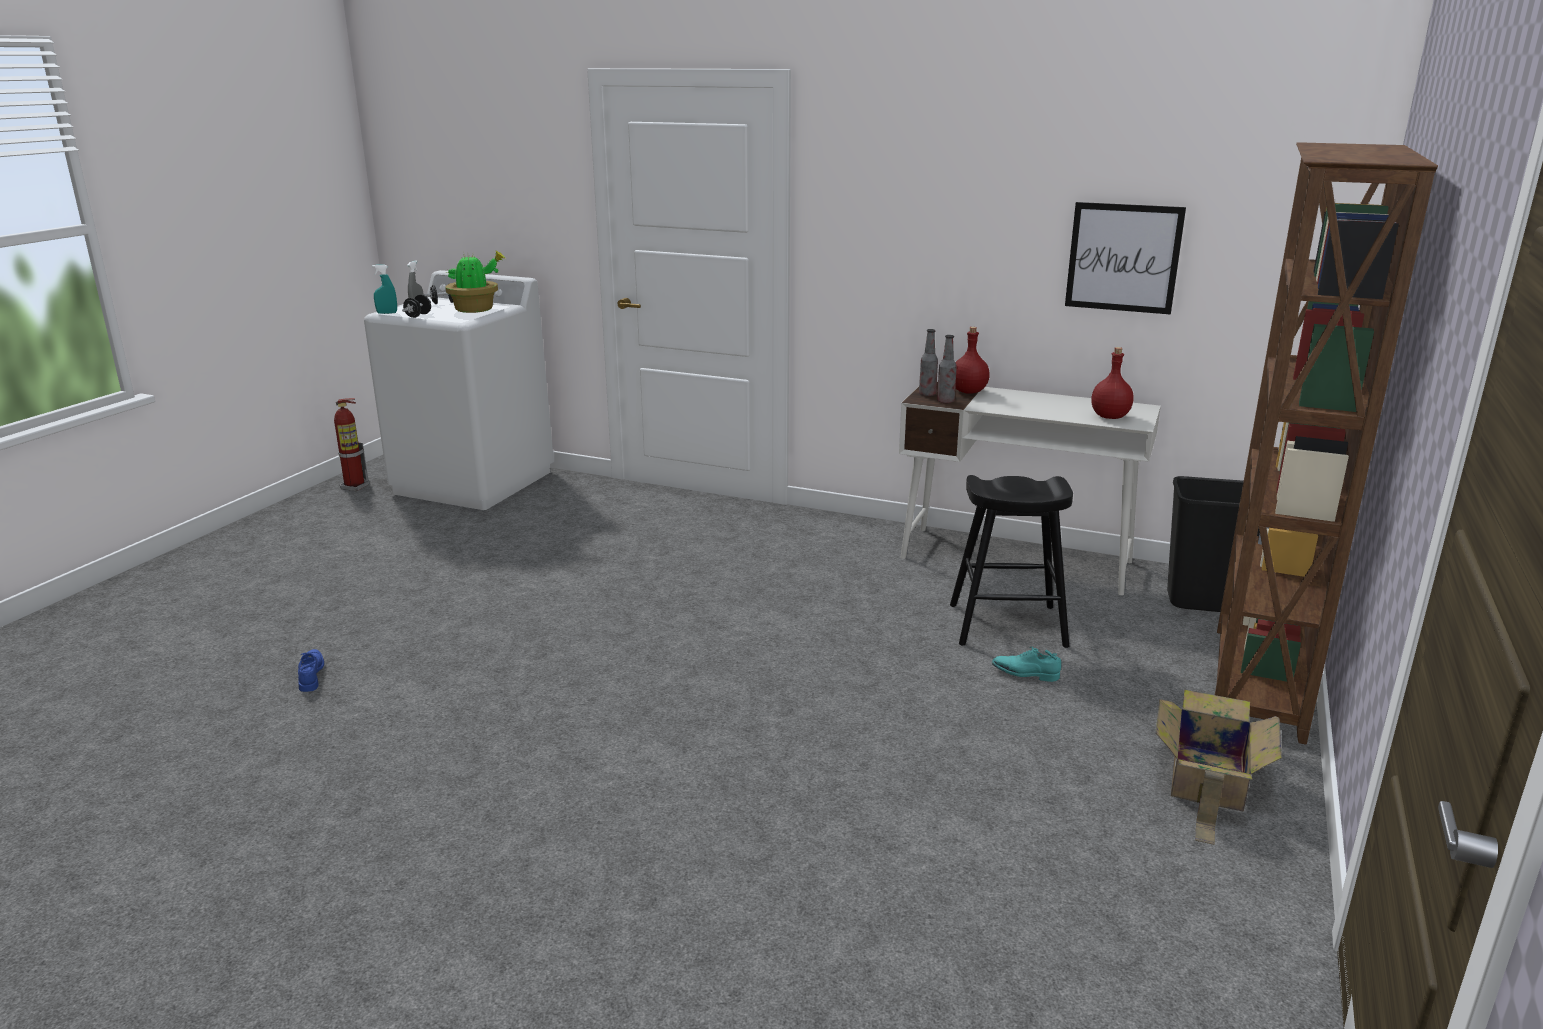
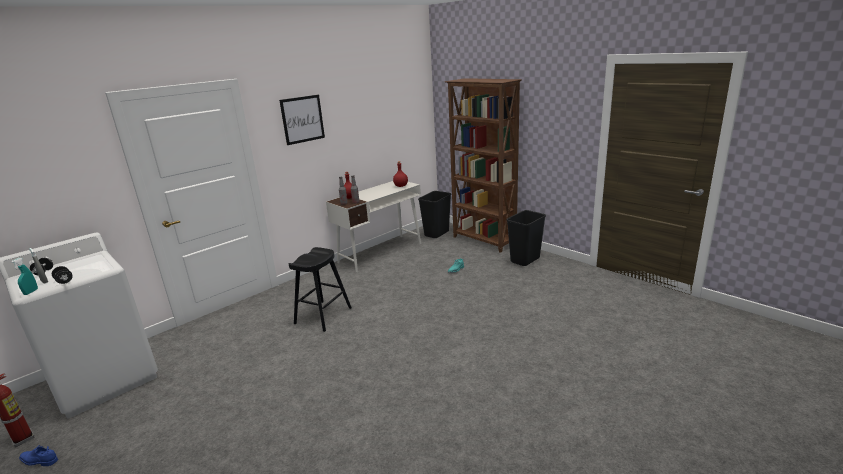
camera: 65 degrees left, 0 degrees up
blue shoe [298,649,324,692] -> blue shoe moved to [19,445,58,466]
potted plant [445,251,507,313] -> none
black stool [950,475,1073,648] -> black stool moved to [289,247,352,332]
picture [1065,202,1186,315] -> picture moved to [279,95,325,145]
cardboard box [1155,690,1282,845] -> black trash can [507,210,546,266]

